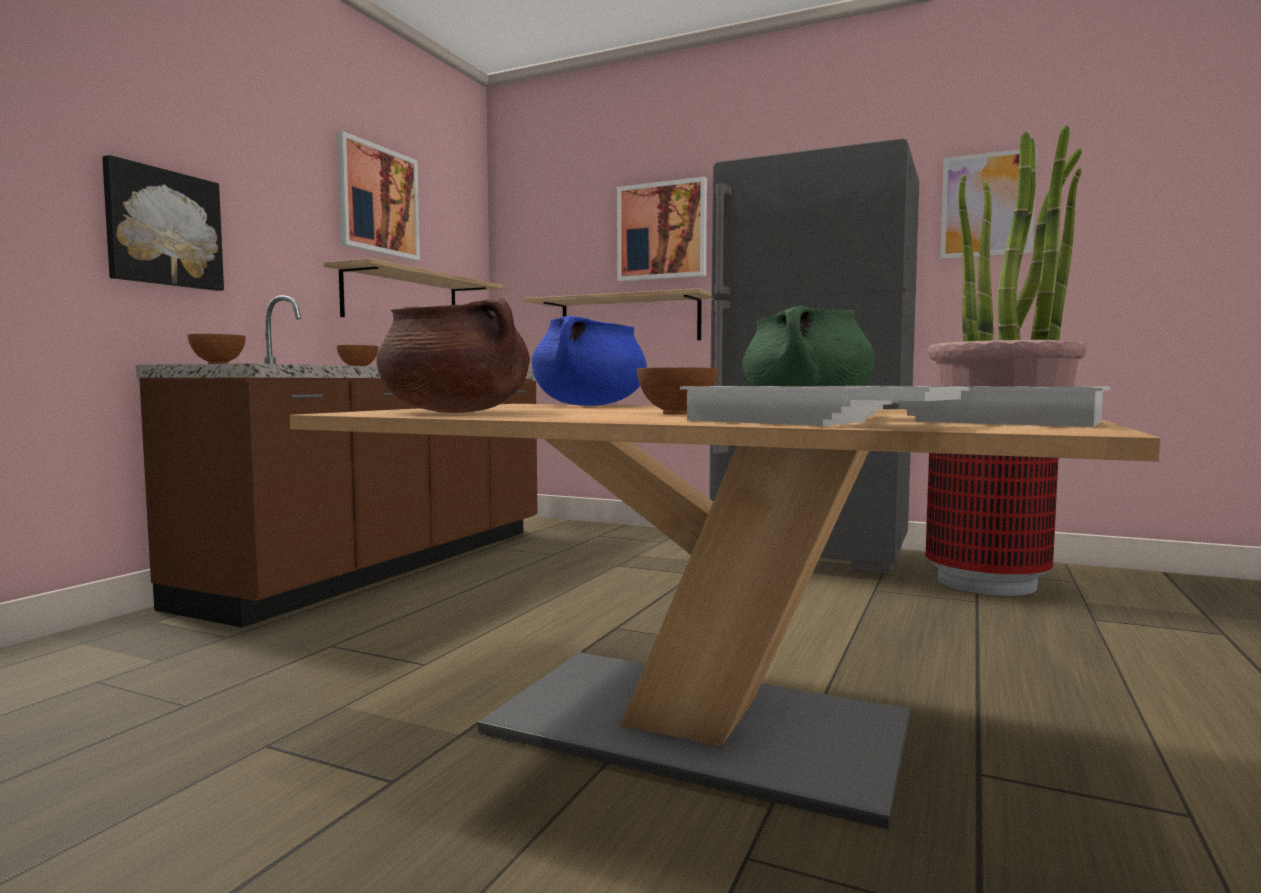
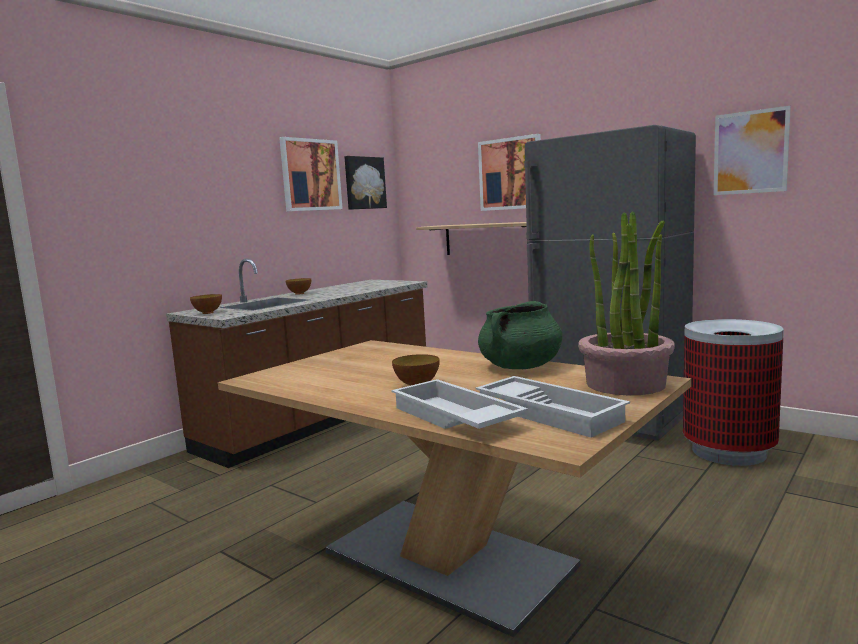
camera: 15 degrees right, 5 degrees up
picture [102,155,224,291] -> picture moved to [344,156,387,210]
shelf [324,258,503,317] -> none
brown cooking pot [376,298,530,413] -> none
blue cooking pot [532,316,647,406] -> none

